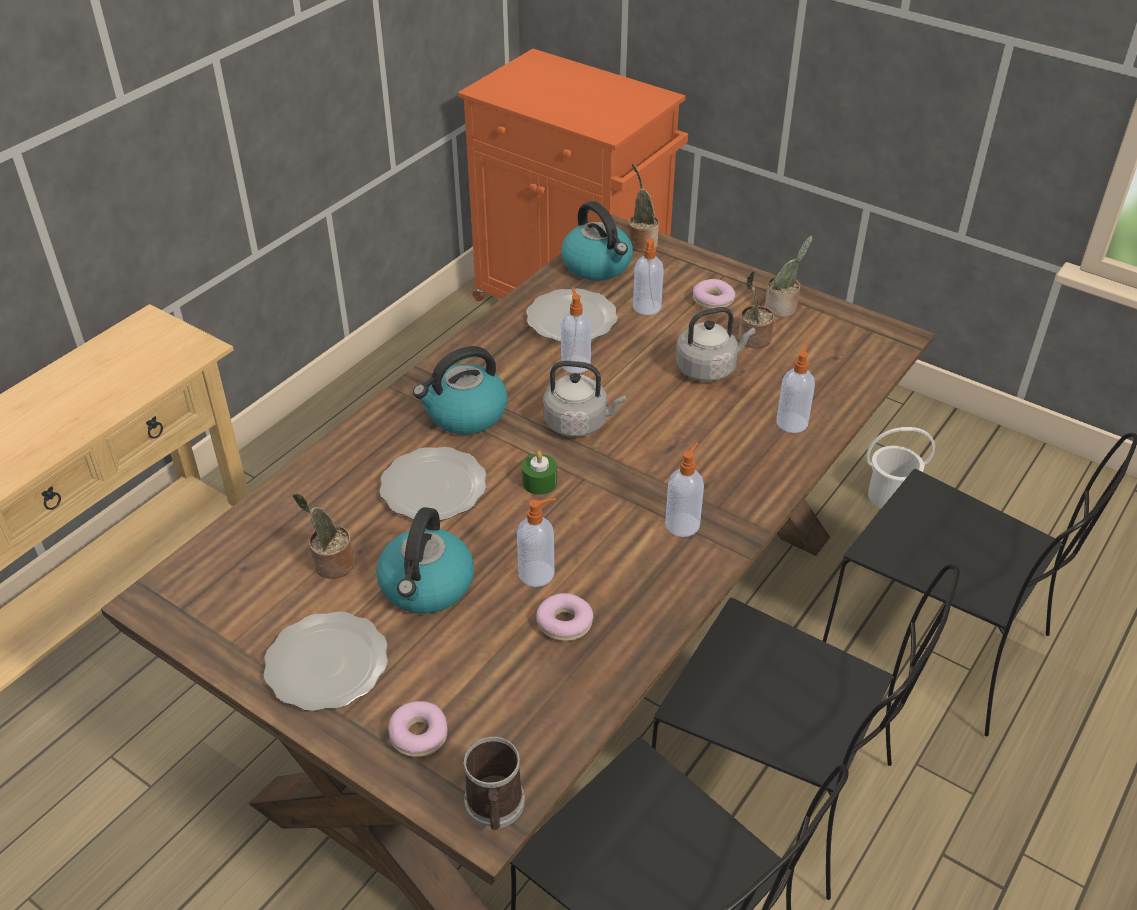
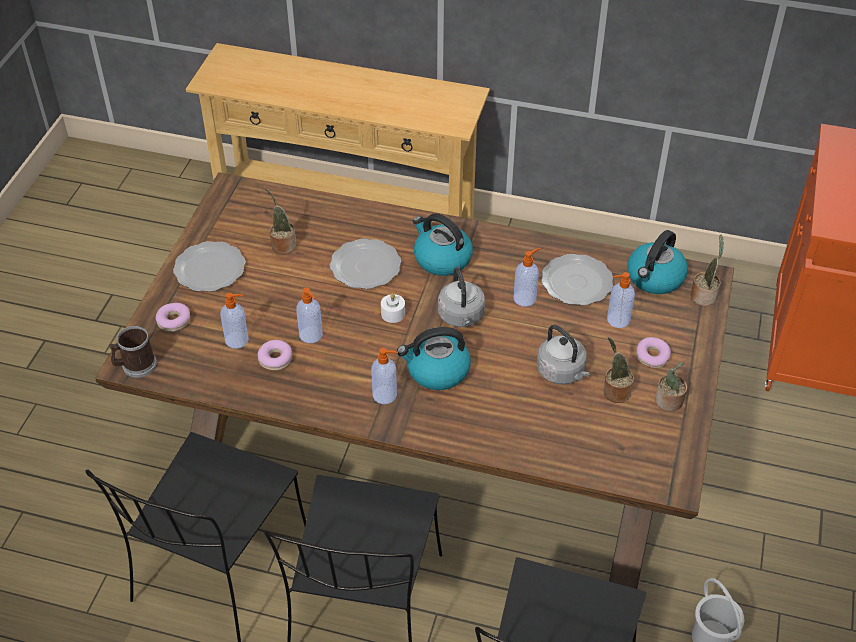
camera: 70 degrees right, 5 degrees up
kettle [376,507,474,614] -> kettle moved to [397,327,471,390]
green candle [522,451,557,495] -> white candle [381,293,405,323]
soap dispenser [776,343,815,433] -> soap dispenser moved to [220,293,249,349]

